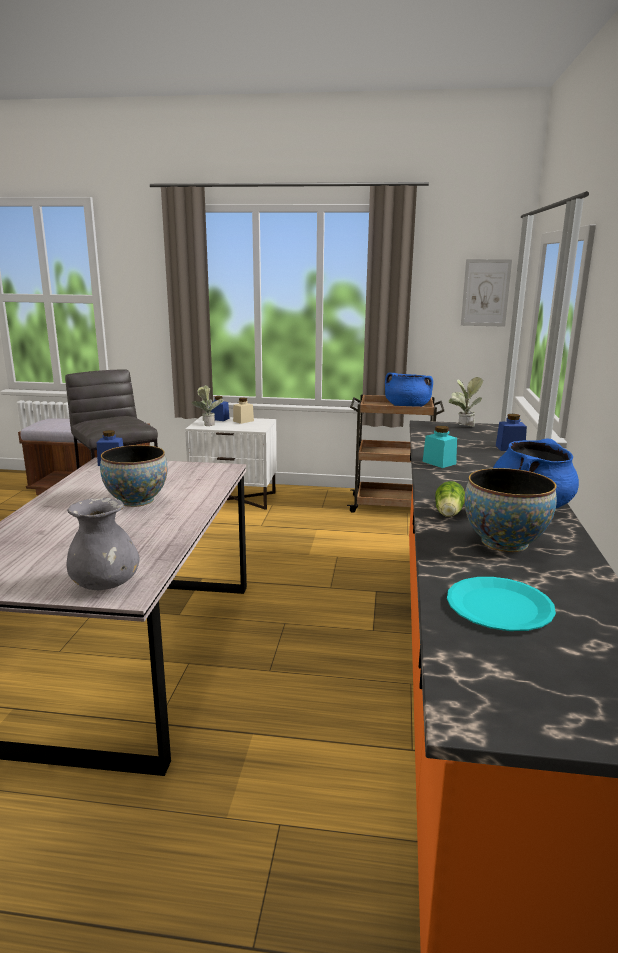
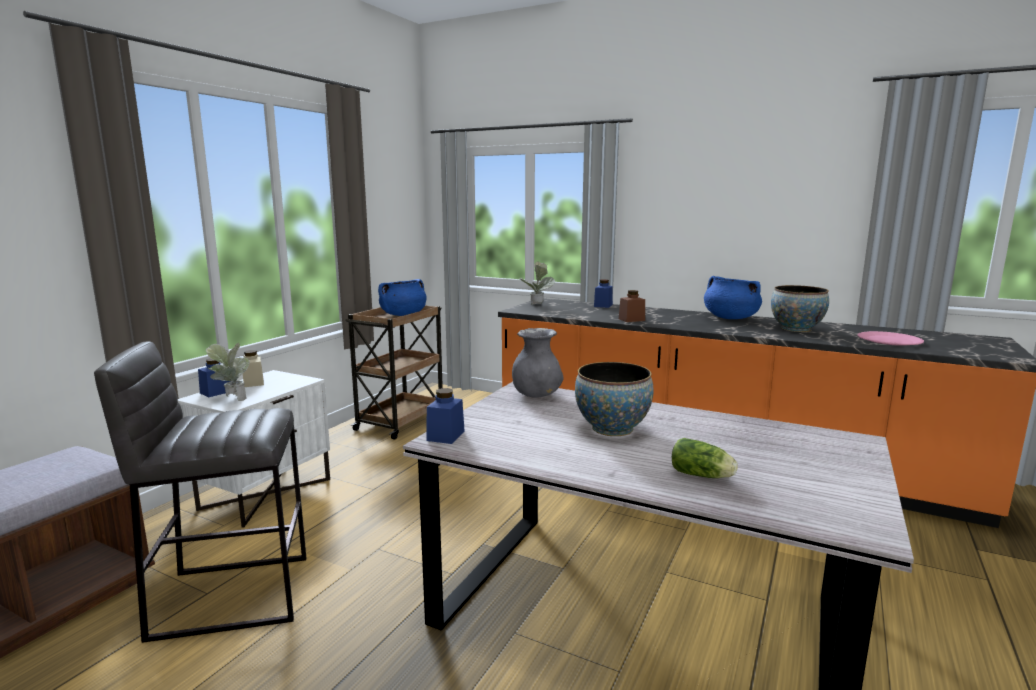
camera: 70 degrees left, 5 degrees down
grey vase [66,498,139,590] -> grey vase moved to [512,328,564,398]
turquoise jar [422,426,457,468] -> brown jar [619,290,645,322]
lettuce [435,481,465,517] -> lettuce moved to [672,438,738,478]
turquoise plate [447,577,556,631] -> pink plate [857,331,924,346]
picture [461,259,512,327] -> none

